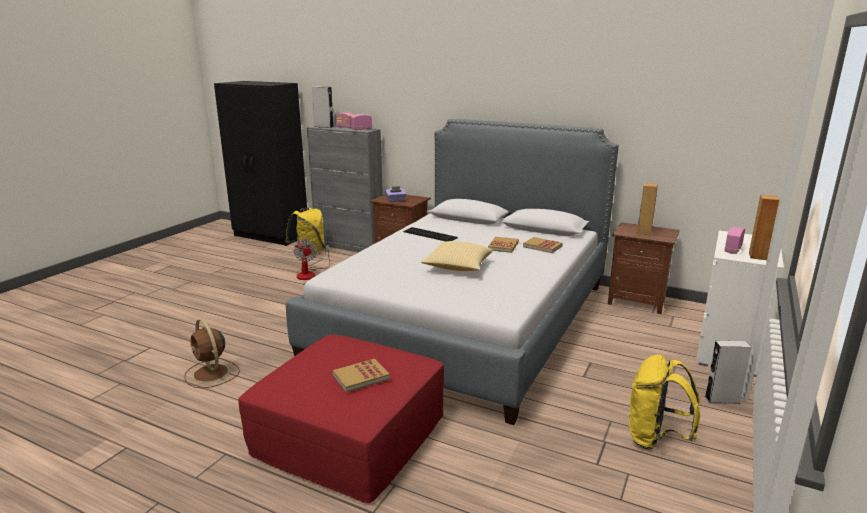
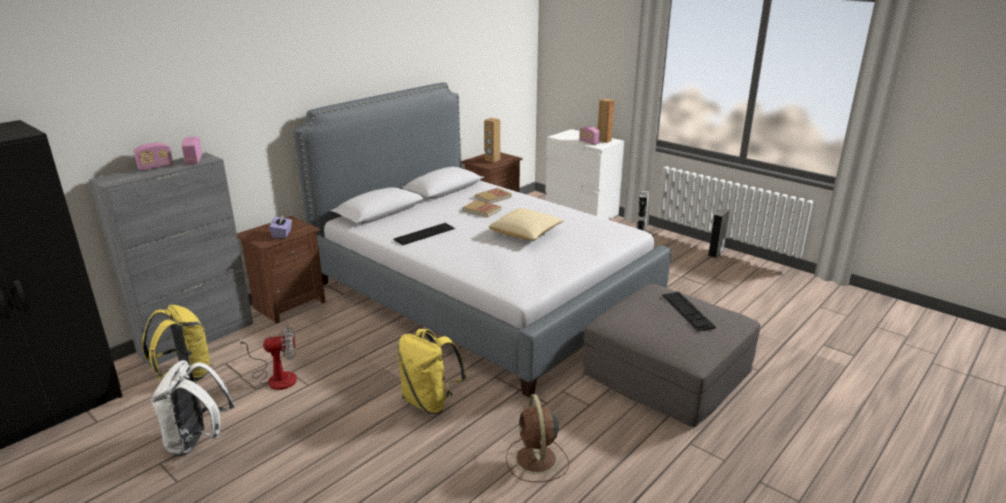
camera: 75 degrees left, 5 degrees up
brown fan [185,319,240,388] -> brown fan turned 105 degrees clockwise [506,394,569,482]
red ottoman [238,334,444,503] -> grey ottoman [583,284,760,427]
grey speaker [312,86,334,128] -> grey speaker moved to [708,209,730,258]
book [332,359,390,392] -> keyboard [662,292,716,331]
yellow backpack [629,355,700,450] -> yellow backpack moved to [397,329,466,414]
none -> white backpack [151,360,235,456]

